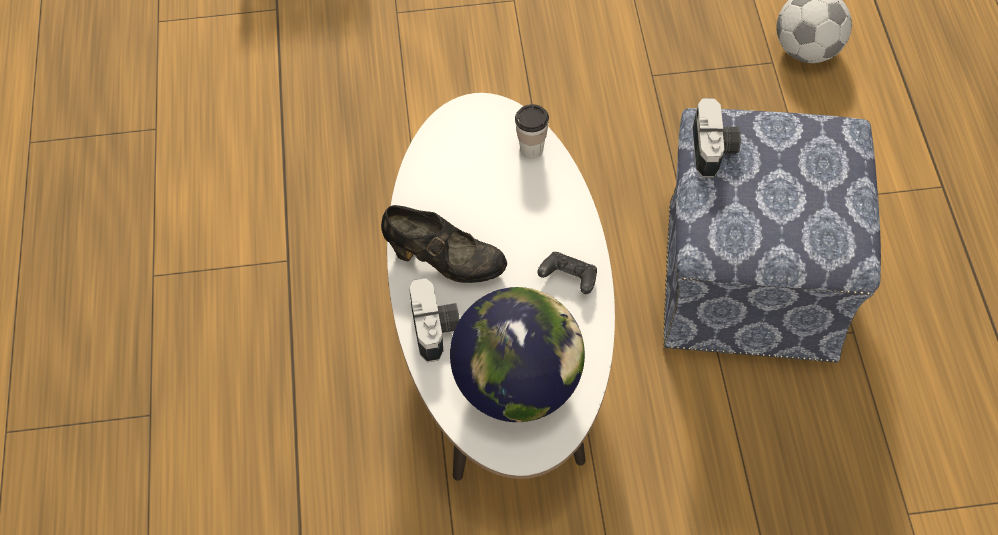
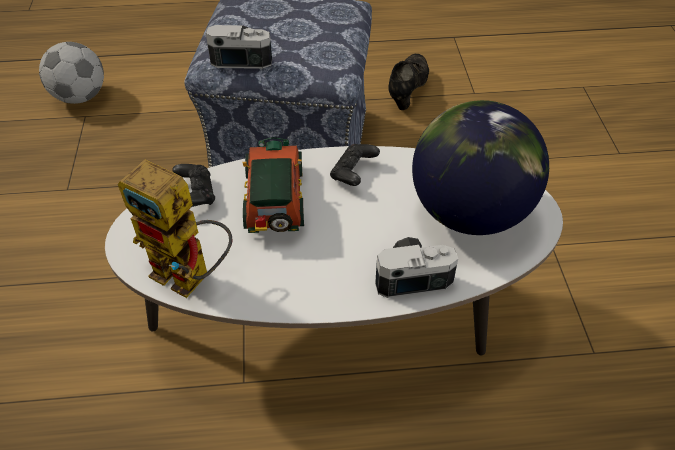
camera: 90 degrees left, 10 degrees down
black shoe [381,205,507,283] -> black shoe moved to [388,54,429,110]
cup [515,104,549,159] -> black game controller [172,164,215,207]
none -> toy robot [118,159,232,298]
none -> toy car [242,137,304,233]

